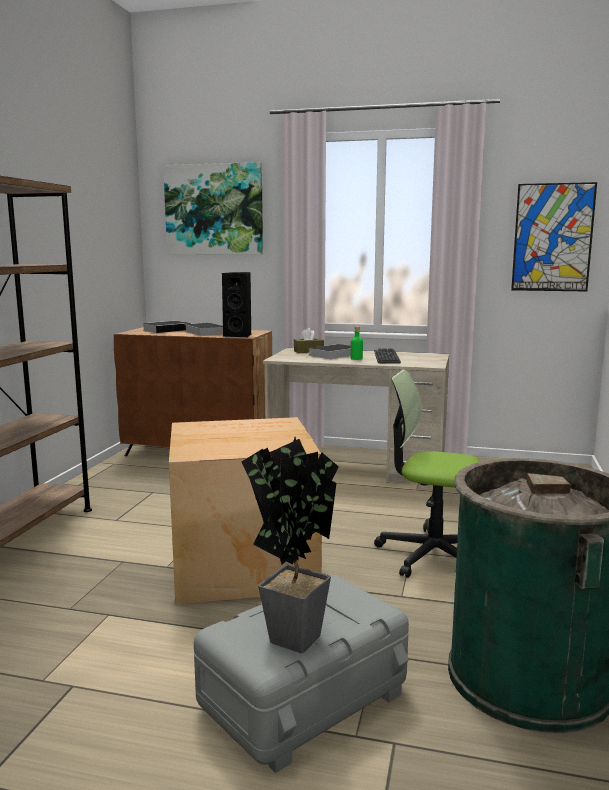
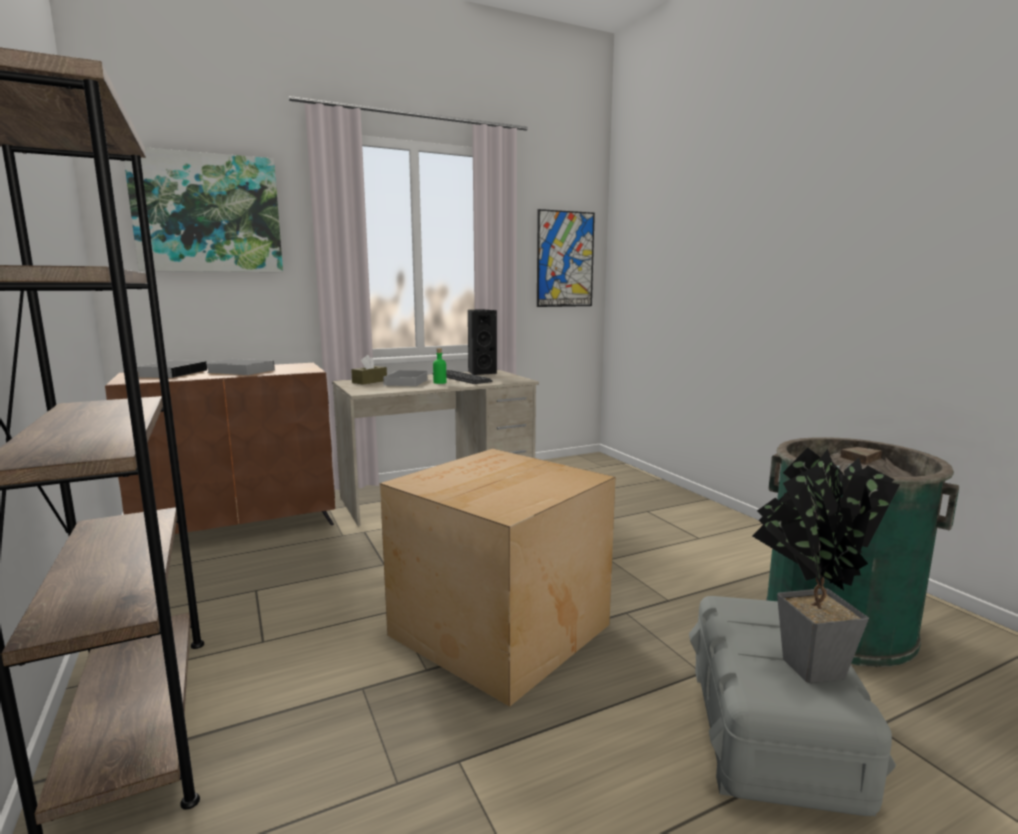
camera: 40 degrees left, 0 degrees up
black speaker [222,272,251,337] -> black speaker moved to [468,309,497,375]
office chair [374,370,480,578] -> none

